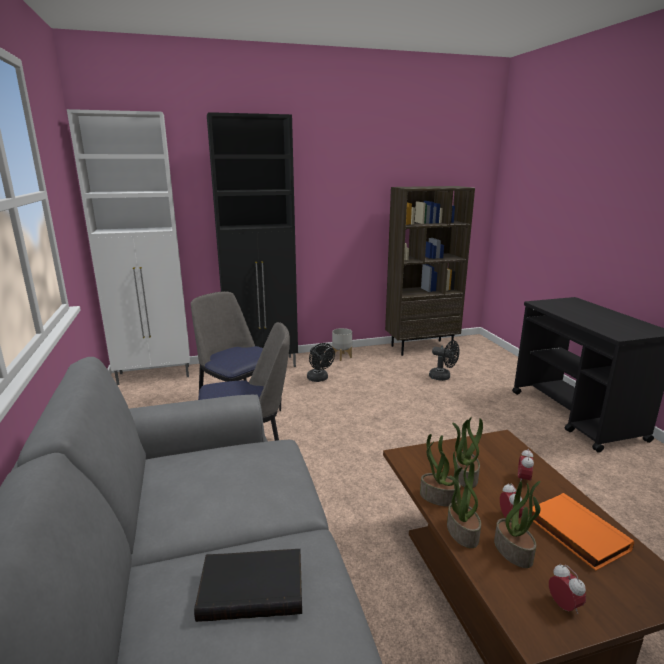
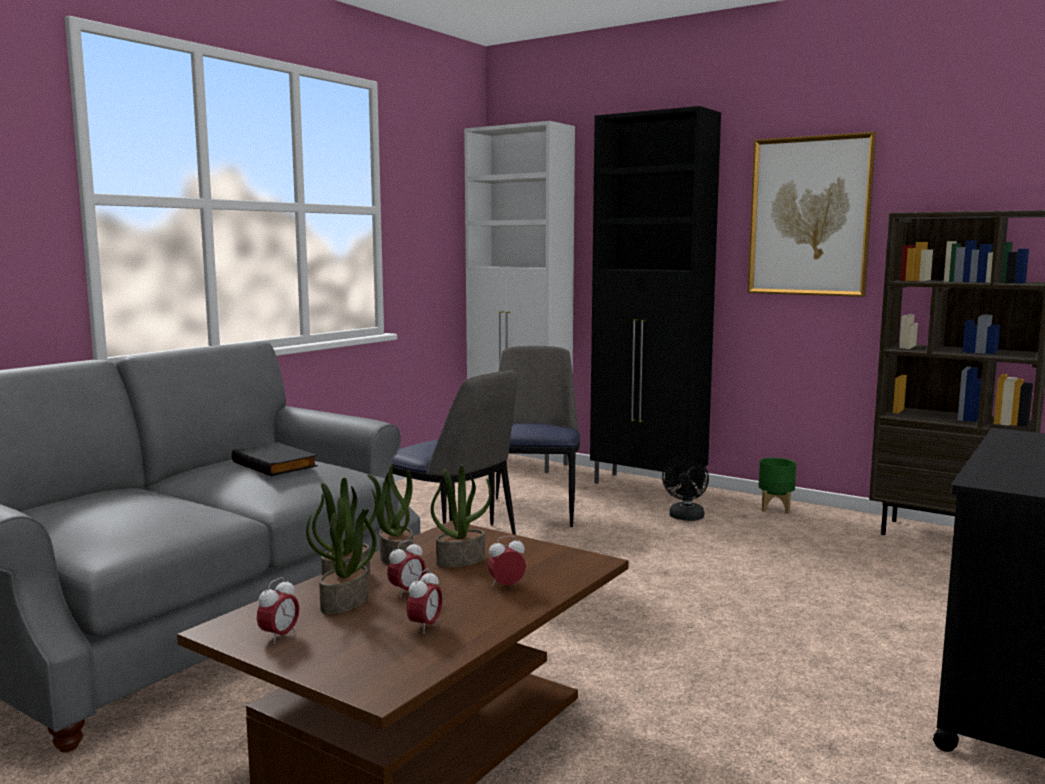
camera: 50 degrees right, 10 degrees down
black book [194,549,302,622] -> black book moved to [232,442,318,476]
grey planter [332,328,352,361] -> green planter [758,458,796,514]
black fan [429,340,460,381] -> none
orange book [531,493,634,571] -> alarm clock [407,569,443,634]
none -> picture [748,132,876,297]

